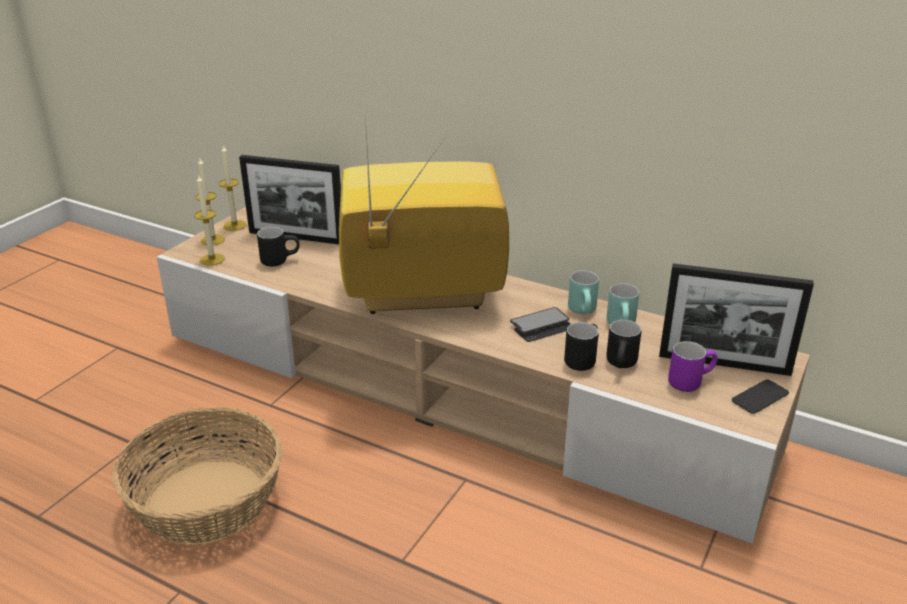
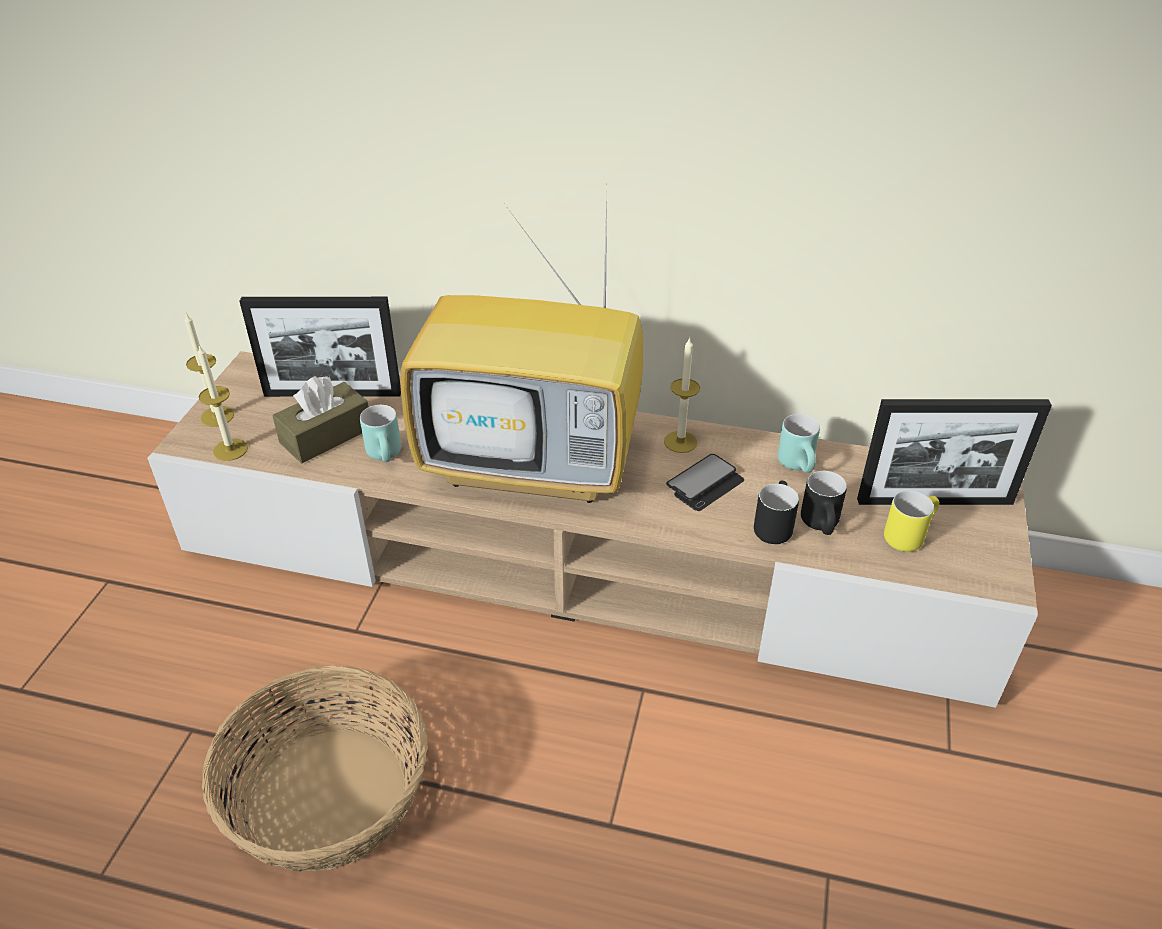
camera: 15 degrees left, 10 degrees up
candle [219,145,246,231] -> candle moved to [664,337,700,453]
black mug [257,227,300,267] -> brown tissue box [272,376,369,463]
television [339,117,509,314] -> television turned 150 degrees counterclockwise [400,196,643,503]
turquoise mug [568,270,599,314] -> turquoise mug moved to [360,405,401,462]
purple mug [668,341,718,392] -> yellow mug [884,491,939,552]
phone [732,379,789,414] -> none

